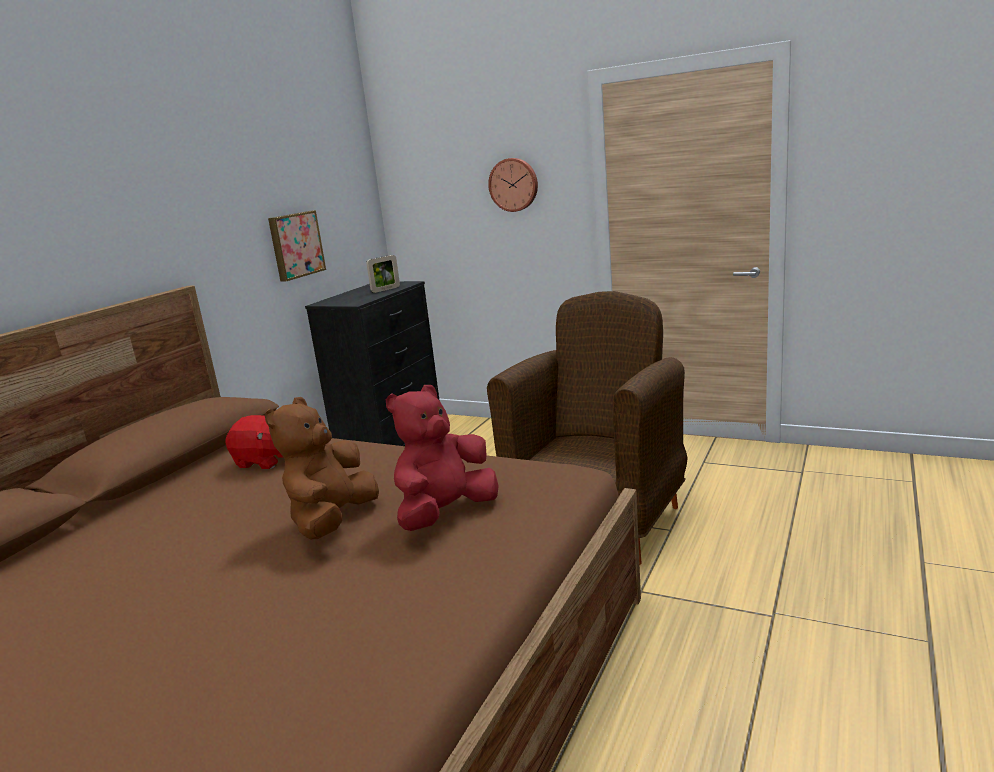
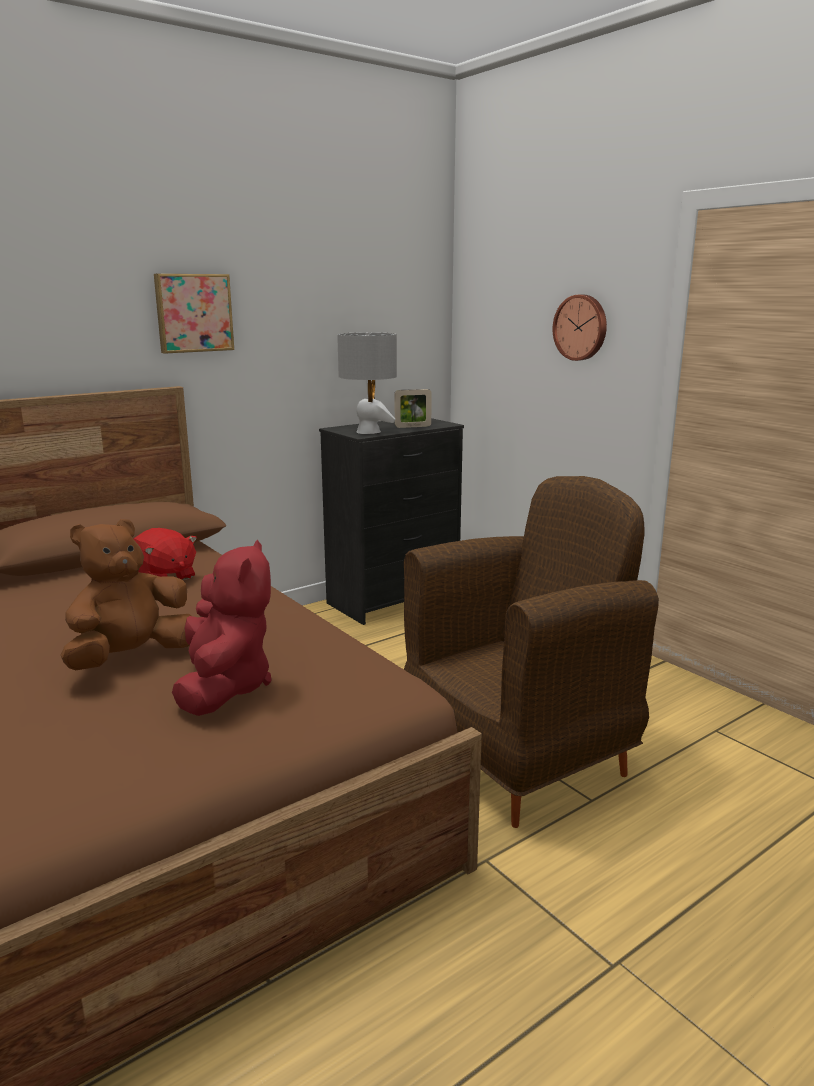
camera: 25 degrees right, 0 degrees up
picture [268,210,326,282] -> picture moved to [154,274,234,354]
red plush toy [386,385,499,531] -> red plush toy turned 105 degrees clockwise [172,540,272,716]
none -> grey table lamp [337,332,397,434]

